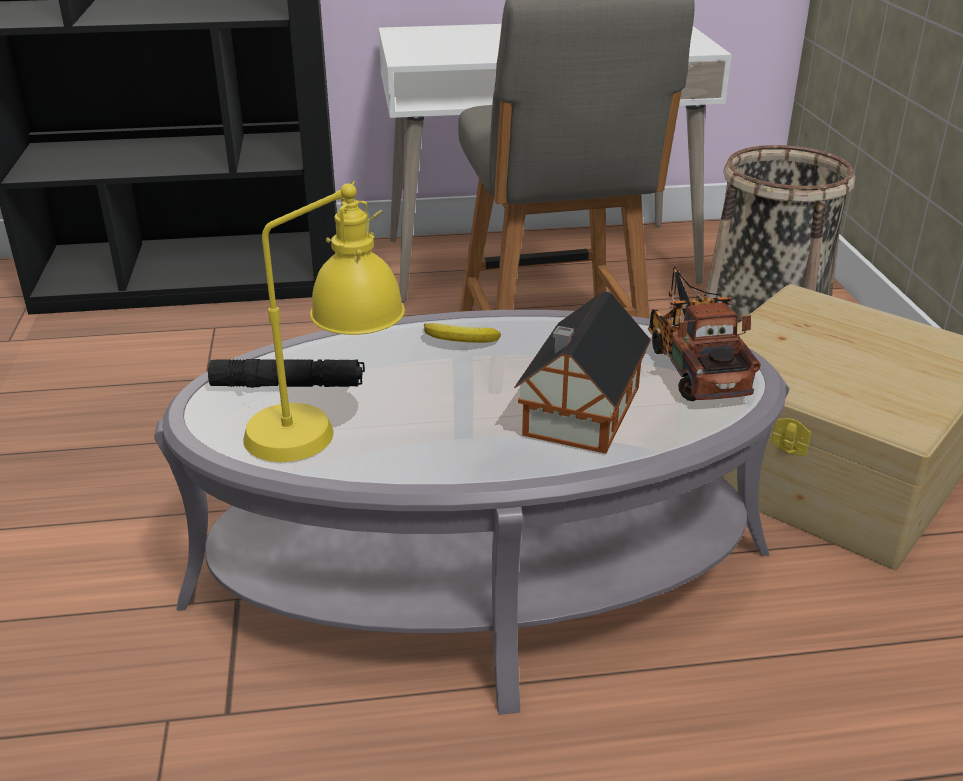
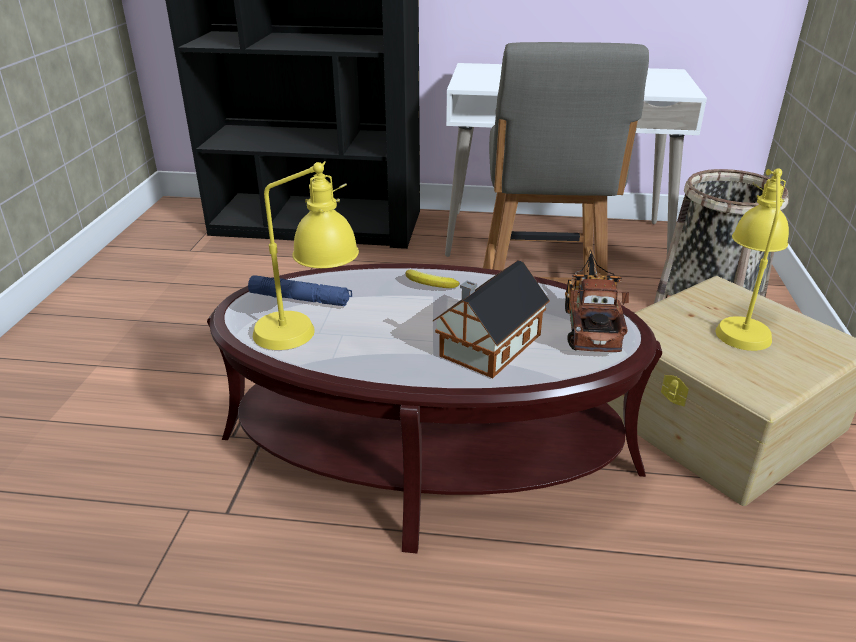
camera: 15 degrees right, 0 degrees up
grey coffee table [154,310,789,715] -> brown coffee table [207,263,662,553]
black flashlight [208,359,365,388] -> blue flashlight [248,275,352,306]
none -> yellow table lamp [716,169,789,351]

